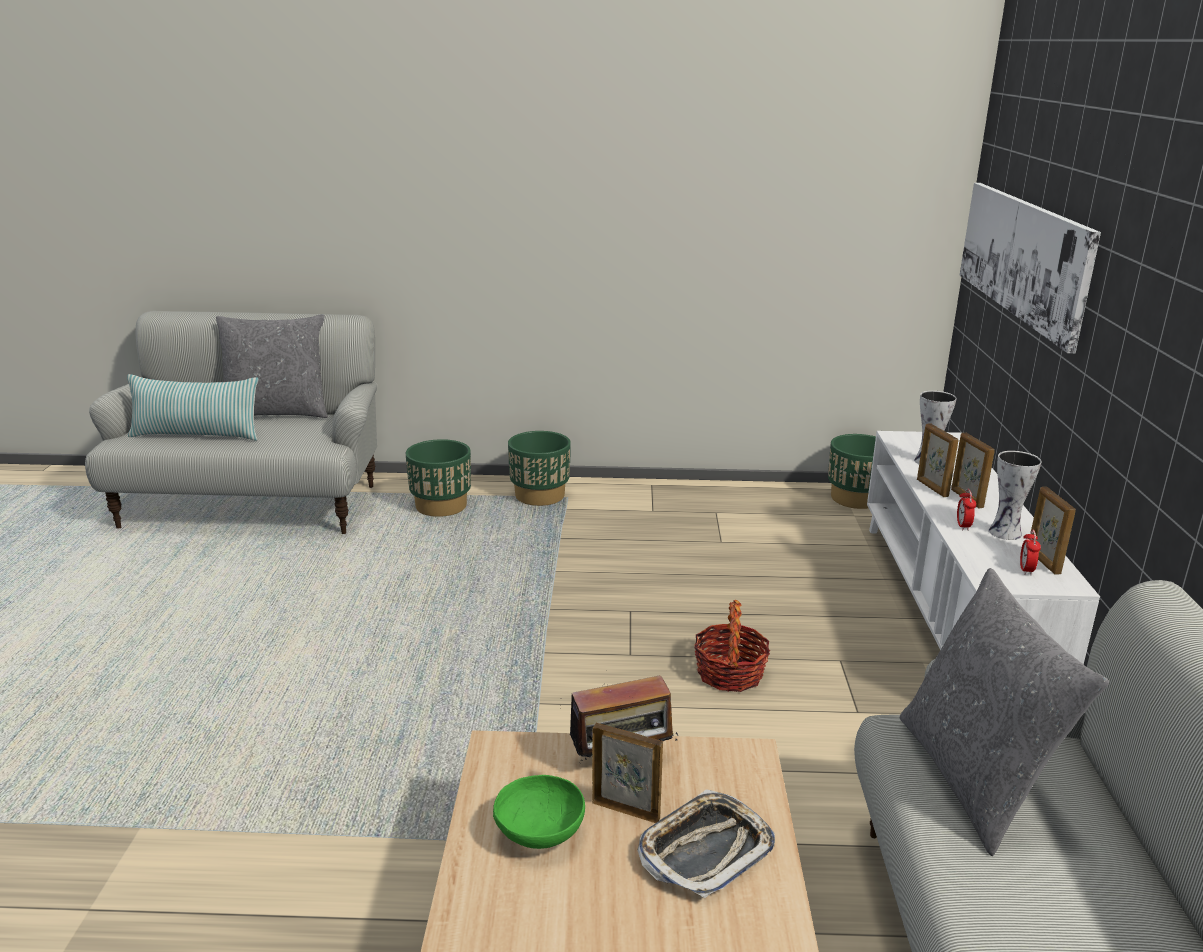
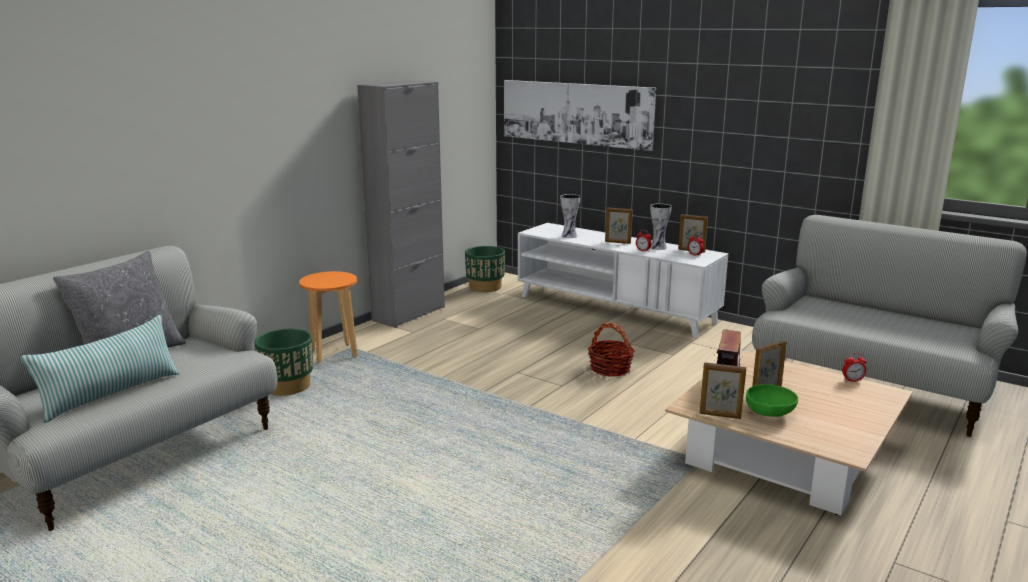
camera: 55 degrees left, 5 degrees down
green planter [508,431,571,506] -> orange stool [299,271,358,364]
tray [637,789,775,898] -> none
grey pillow [900,568,1109,856] -> none
picture frame [917,424,959,497] -> picture frame moved to [699,362,746,419]
none -> grey cabinet [357,80,445,328]
none -> alarm clock [842,353,866,382]

